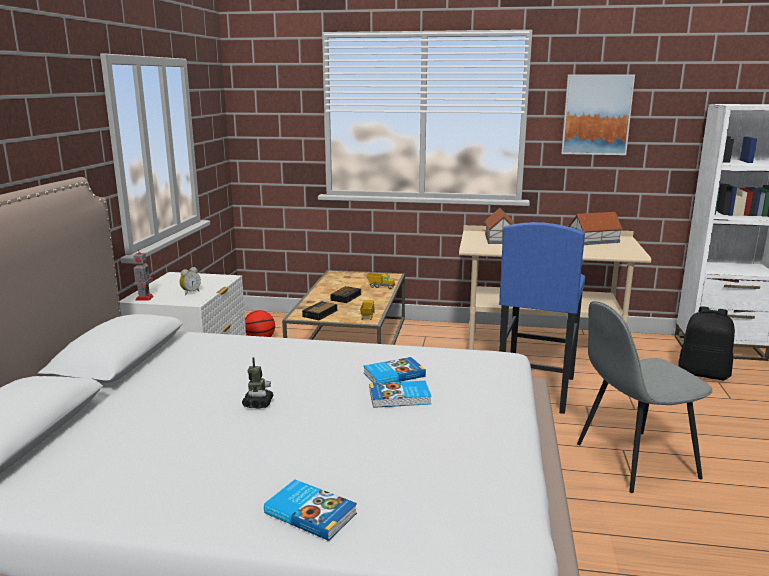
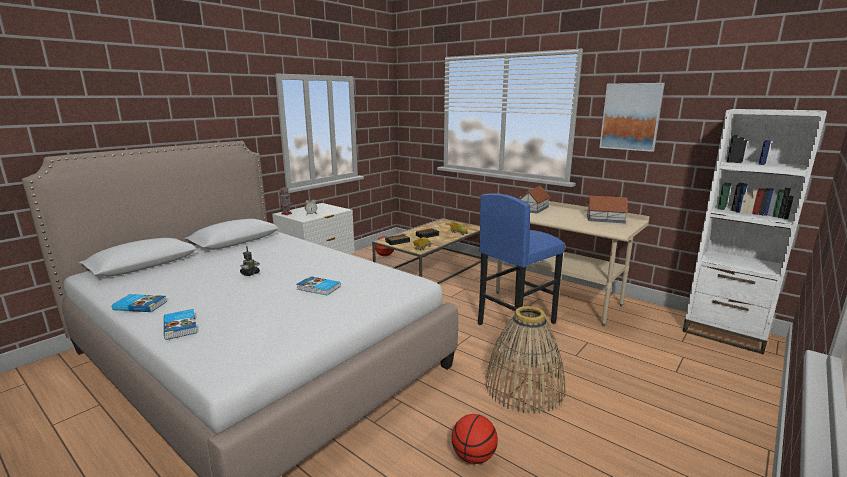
camera: 30 degrees right, 0 degrees up
book [364,357,426,383] -> book moved to [112,294,167,312]
grey chair [577,301,713,493] -> basket [485,306,565,414]
black backpack [678,306,735,380] -> none
none -> basketball [452,414,498,464]

